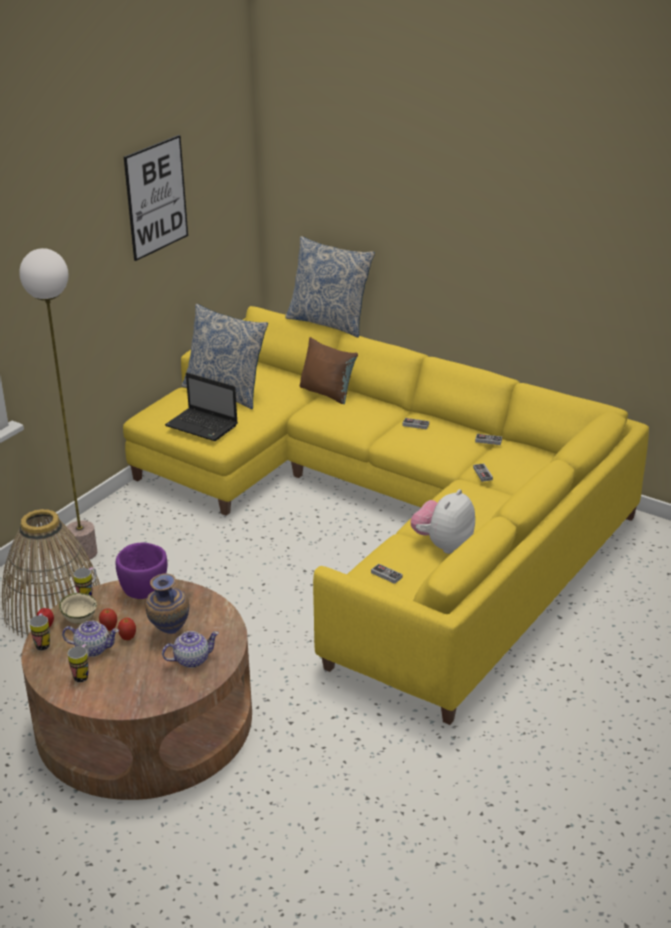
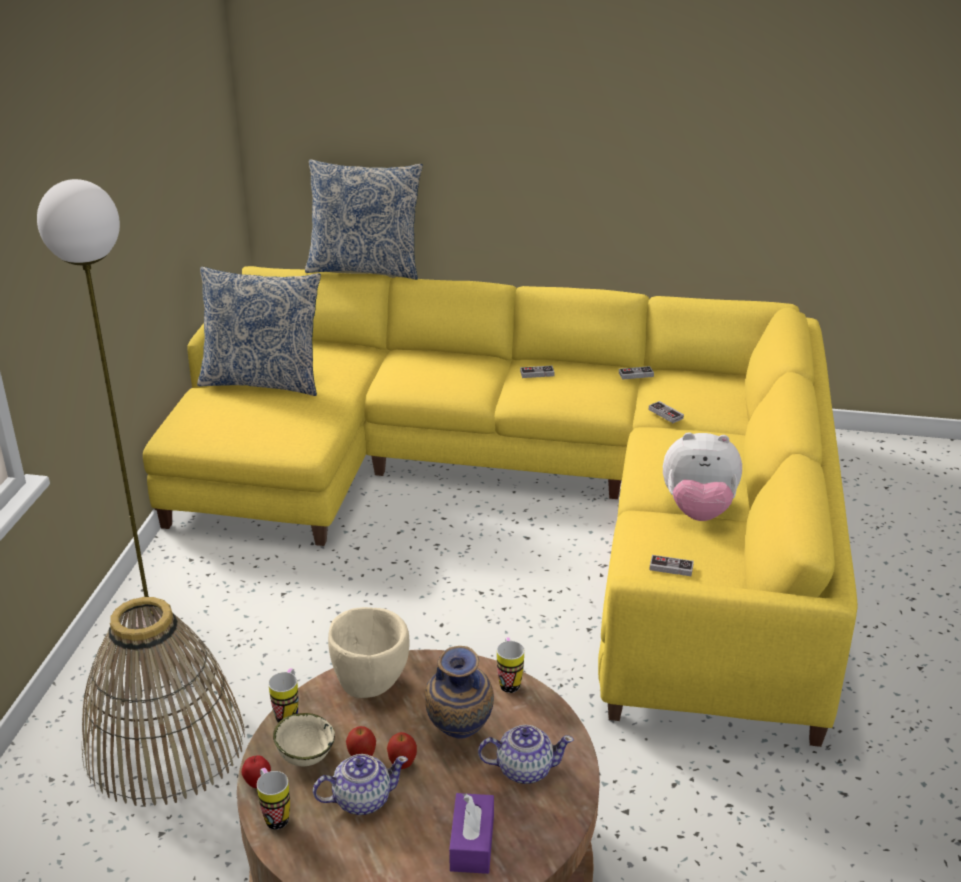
camera: 25 degrees left, 0 degrees up
mug [68,644,89,682] -> mug moved to [497,637,524,693]
purple bowl [116,542,167,599] -> beige bowl [328,607,410,698]
picture [124,135,188,261] -> none
teapot [162,631,219,668] -> teapot turned 45 degrees clockwise [478,725,574,784]
laptop [165,372,238,441] -> none
brown pillow [300,337,358,404] -> none
plush toy [410,489,475,554] -> plush toy turned 90 degrees counterclockwise [663,432,742,521]
none -> purple tissue box [449,793,494,874]

